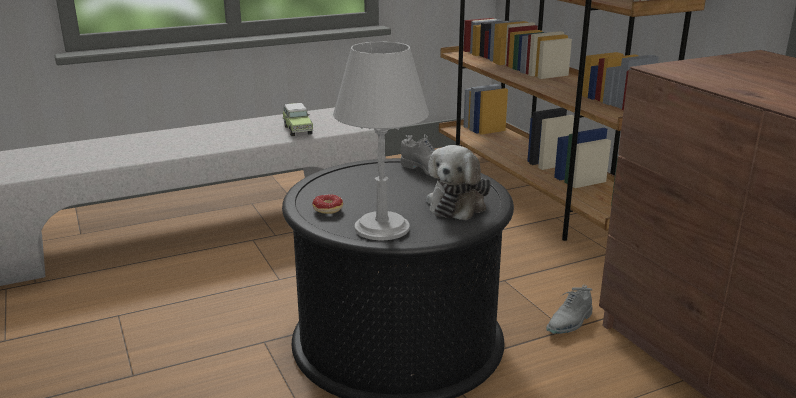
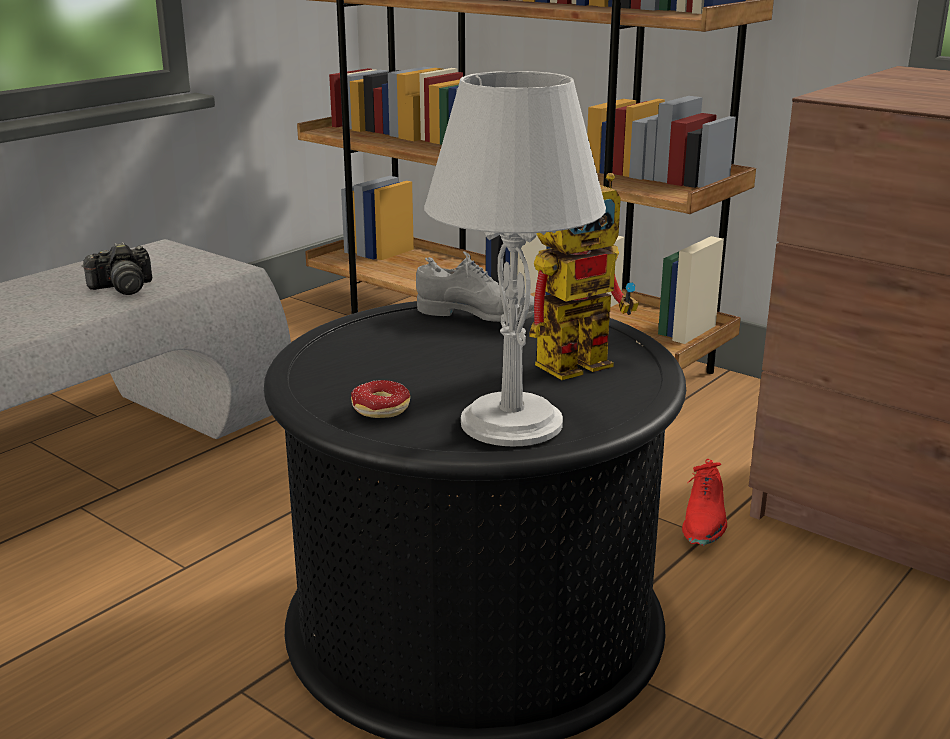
camera: 25 degrees left, 0 degrees up
toy car [283,103,313,136] -> camera [81,242,152,295]
plush toy [426,145,491,220] -> toy robot [530,173,639,380]
grey shoe [546,285,592,334] -> red shoe [682,459,727,546]

